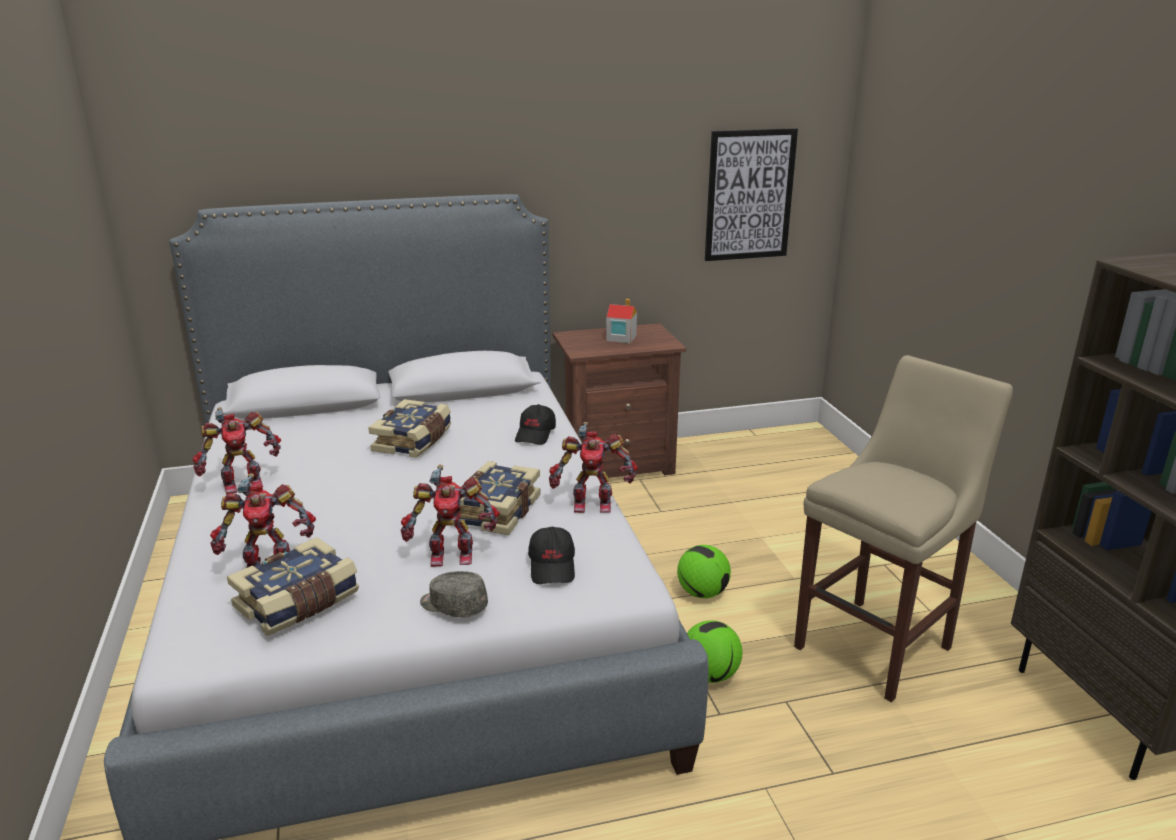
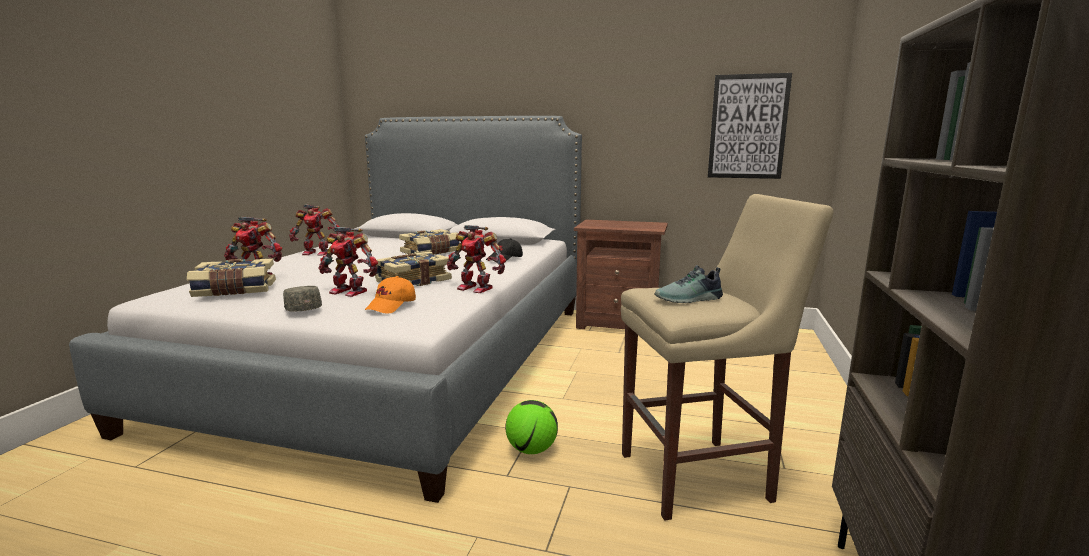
camera: 30 degrees right, 10 degrees down
black cap [528,527,575,584] -> orange cap [365,276,416,314]
toy house [606,299,637,343] -> none
football [677,545,731,598] -> none
none -> shoe [654,265,723,303]

